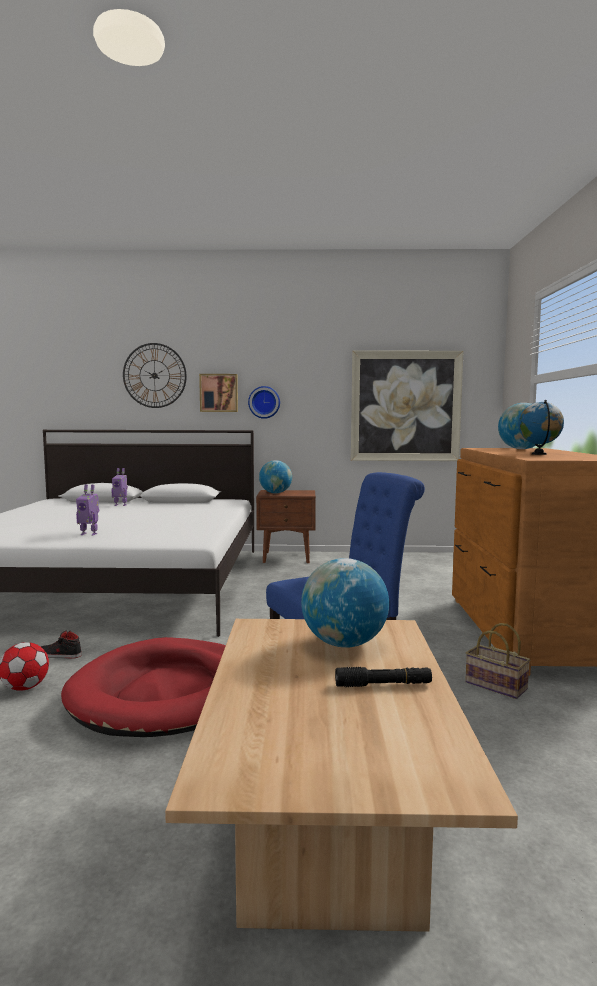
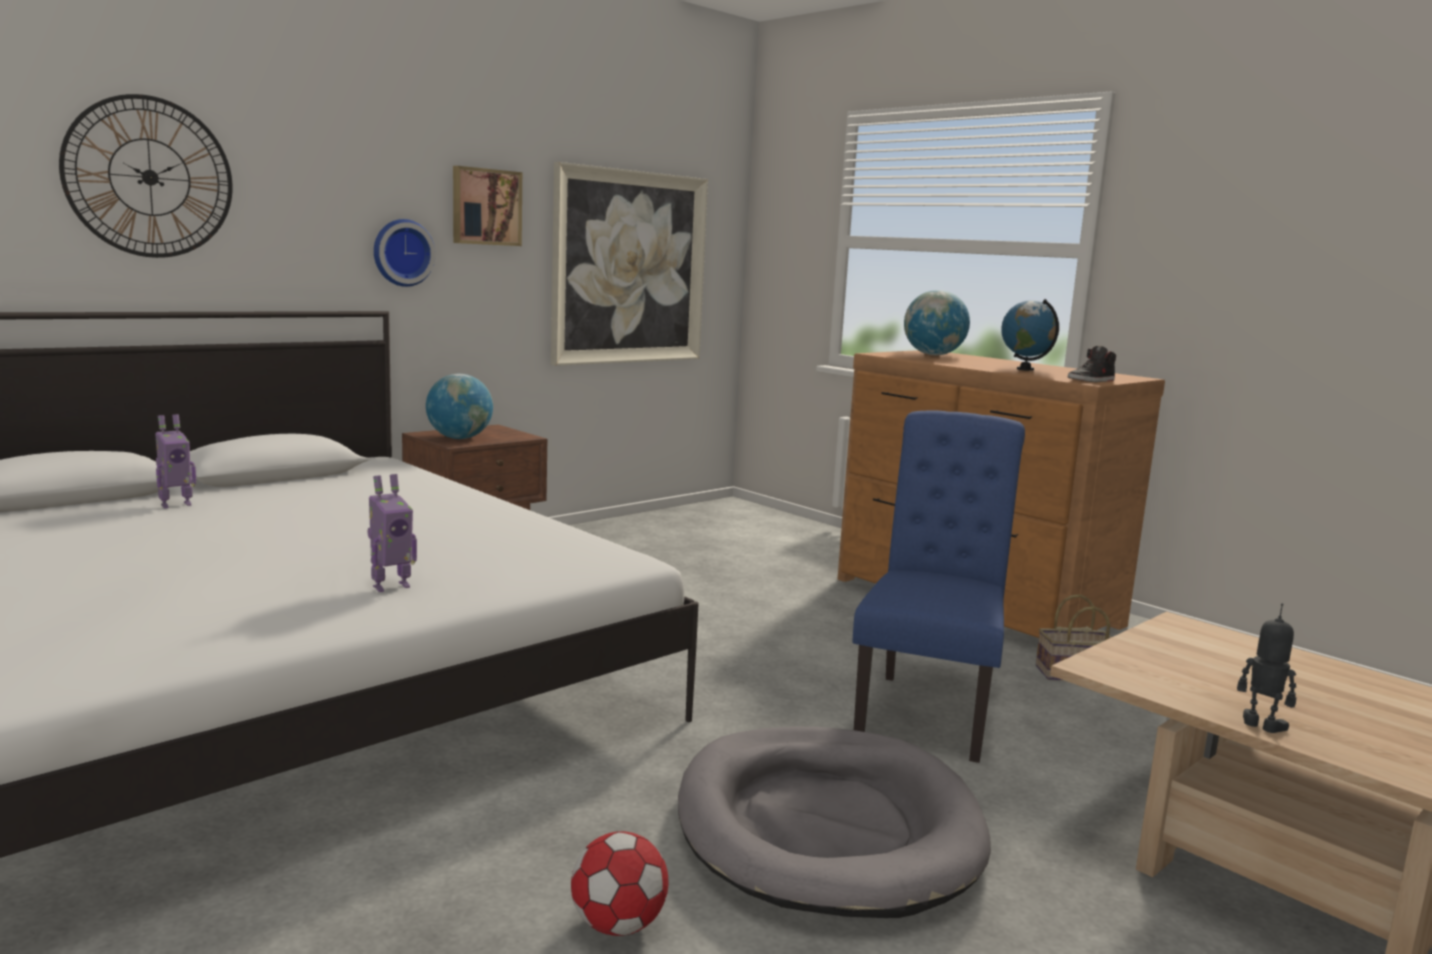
camera: 45 degrees left, 5 degrees up
black shoe [41,630,82,658] -> black shoe moved to [1068,346,1116,382]
red dog bed [61,637,226,737] -> grey dog bed [678,726,991,918]
picture [199,374,238,412] -> picture moved to [453,166,522,246]
globe [301,558,389,648] -> none
black flashlight [335,667,432,687] -> none
none -> toy robot [1237,603,1296,733]

